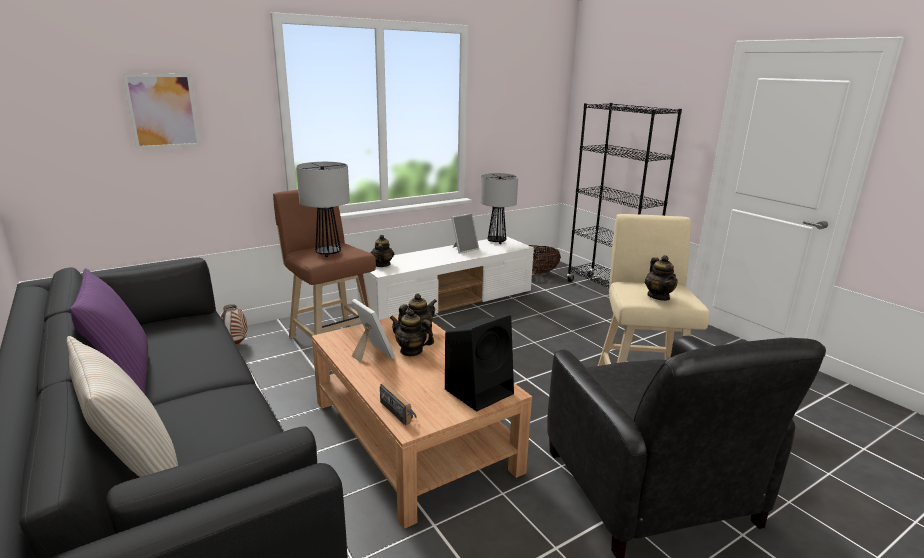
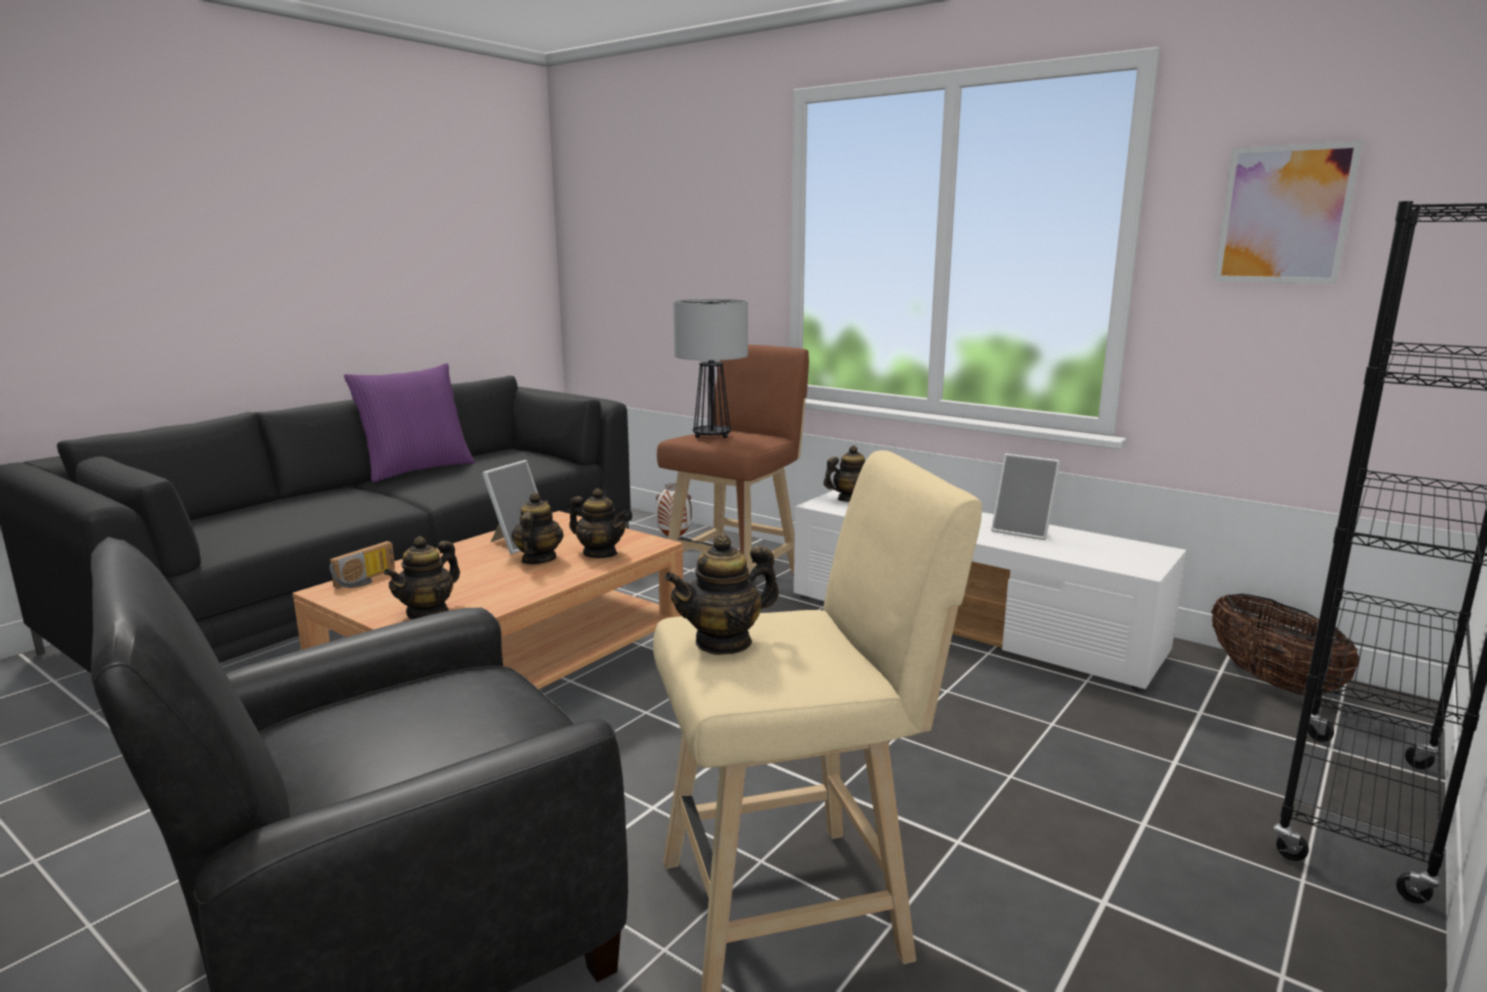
camera: 70 degrees right, 5 degrees down
beige pillow [67,336,178,477] -> none
picture [122,73,201,149] -> picture moved to [1214,141,1363,284]
black speaker [445,315,514,411] -> teapot [384,536,460,620]
table lamp [480,173,518,244] -> none

